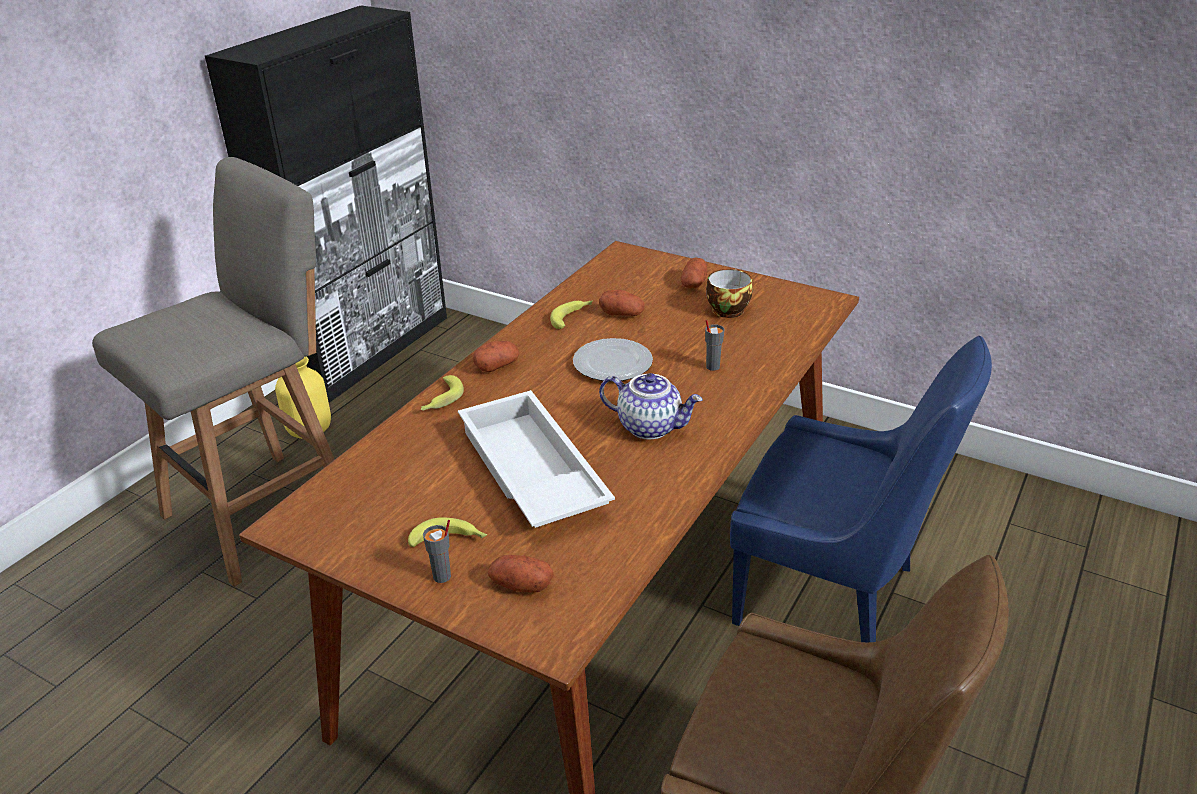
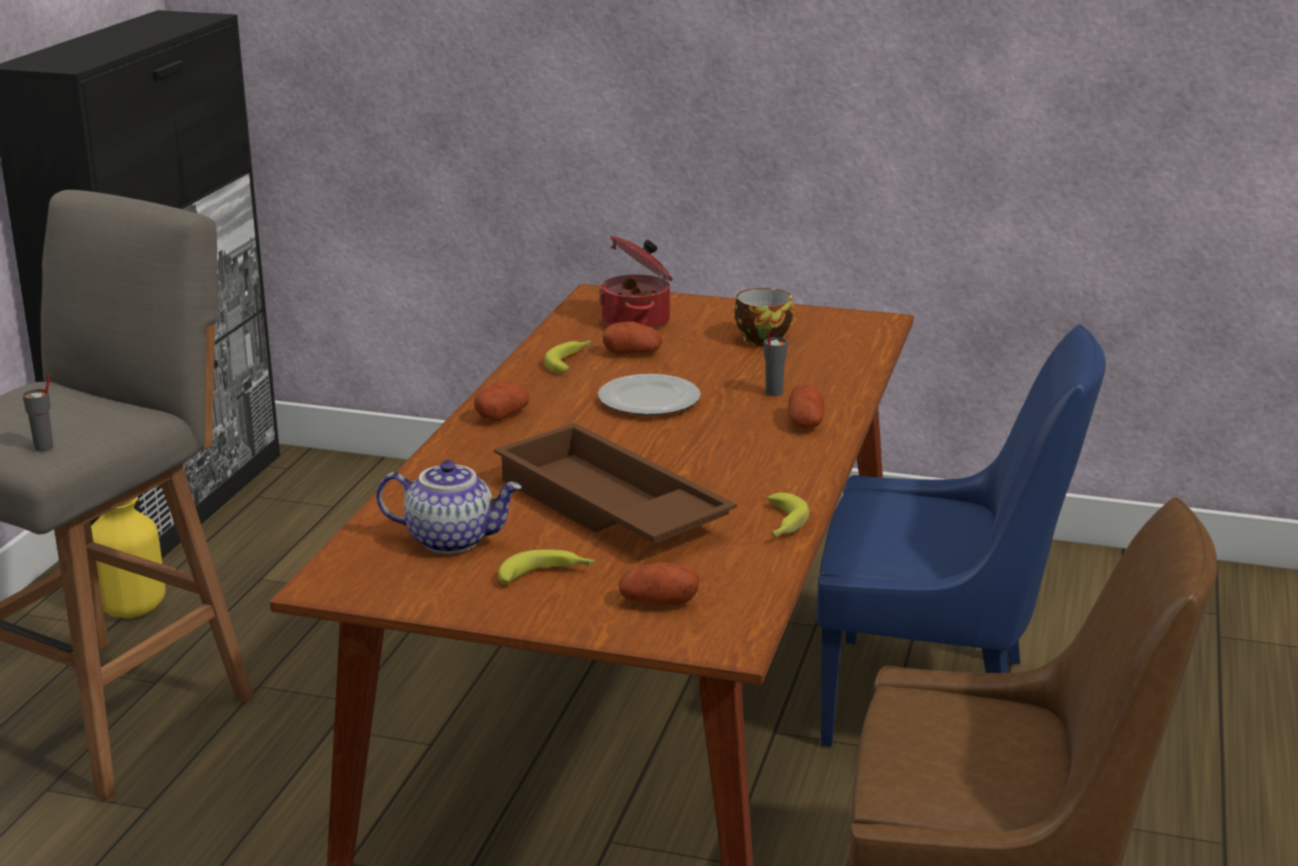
camera: 15 degrees left, 10 degrees down
banana [421,375,464,411] -> banana moved to [767,493,809,536]
grey cup [423,520,451,583] -> grey cup moved to [22,375,54,451]
white tray [458,390,615,528] -> brown tray [494,423,737,544]
teapot [599,373,703,439] -> teapot moved to [376,460,522,554]
potato [681,258,707,288] -> potato moved to [788,384,824,429]
none -> cooking pot [599,236,673,329]

